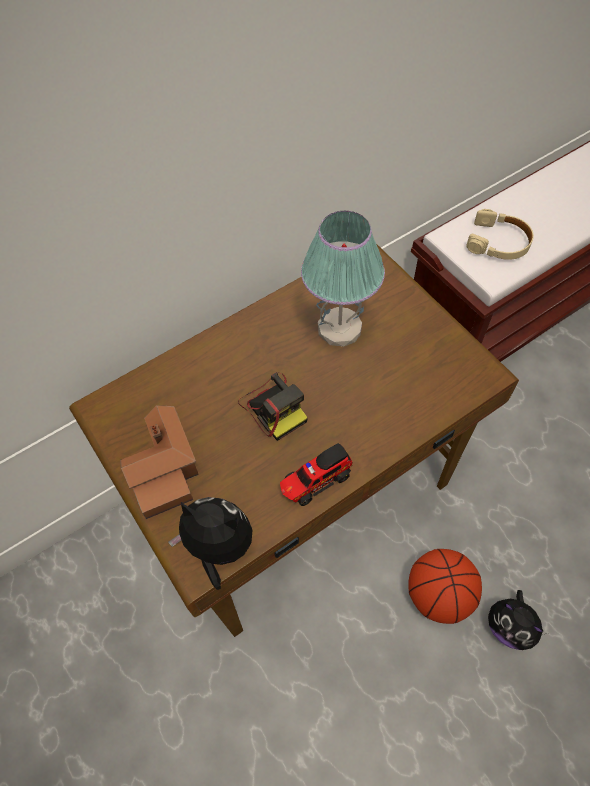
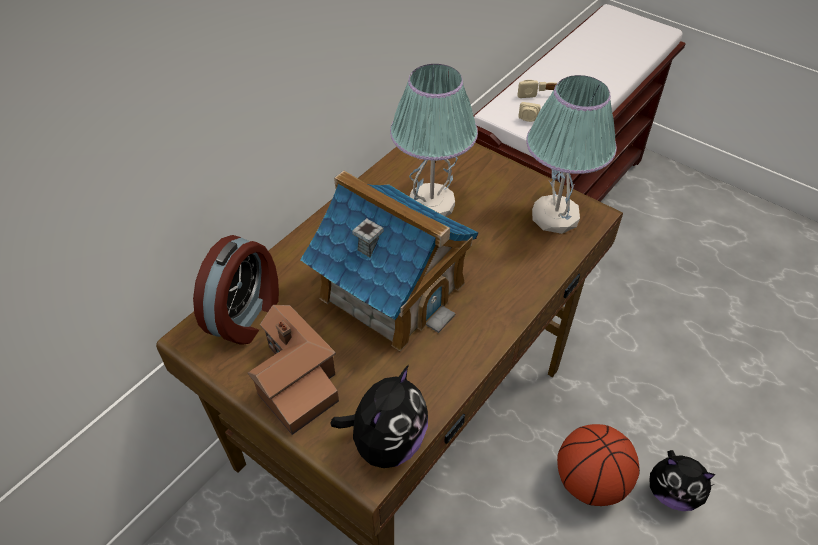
camera: 20 degrees left, 10 degrees down
plush toy [168,497,253,590] -> plush toy turned 120 degrees clockwise [330,365,428,468]
camera [238,372,308,441] -> toy house [300,170,479,352]
toy truck [280,443,352,506] -> none
none -> alarm clock [193,235,279,345]
none -> table lamp [526,75,617,234]

